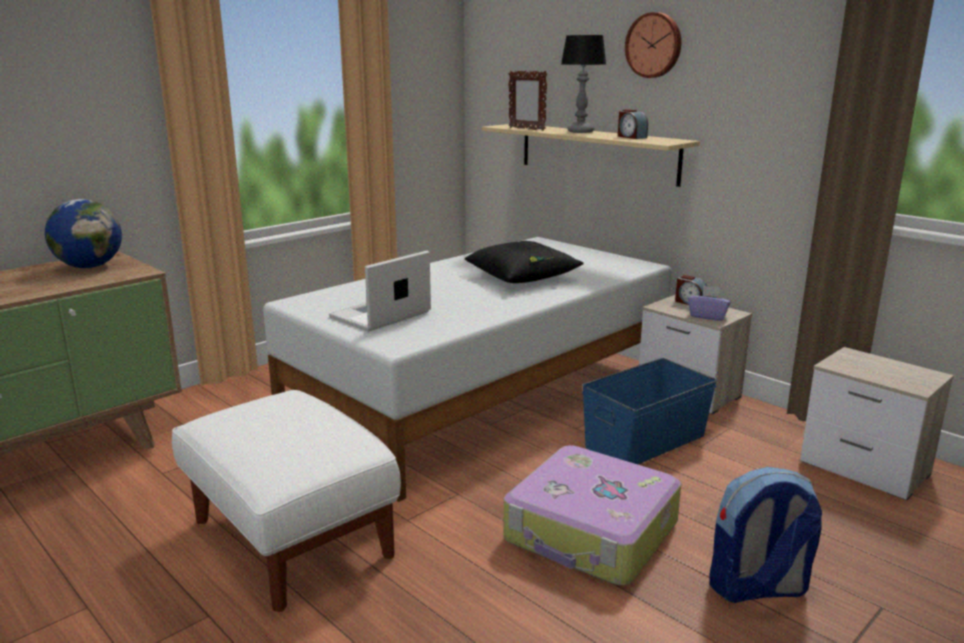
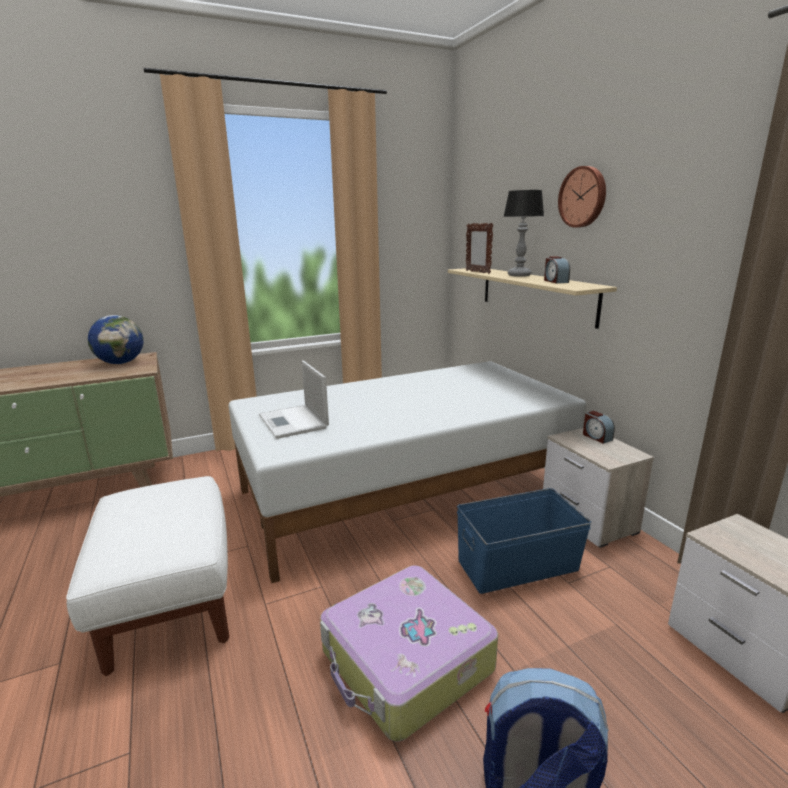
camera: 20 degrees right, 0 degrees up
laptop [329,251,431,332] -> laptop turned 90 degrees counterclockwise [259,361,329,439]
black pillow [465,241,584,283] -> none
purple tissue box [688,285,731,321] -> none

